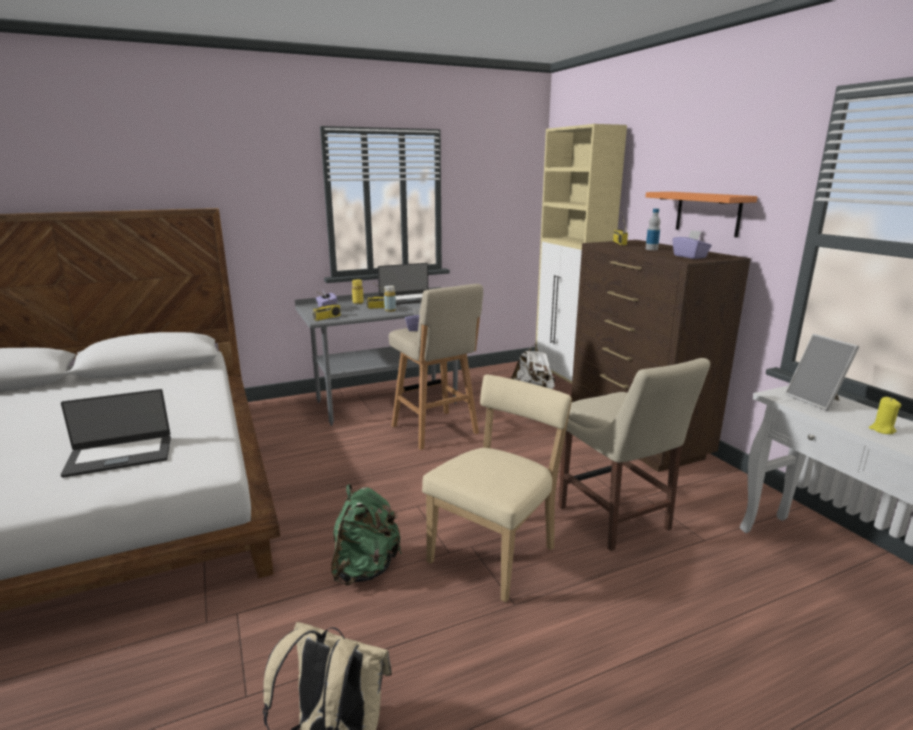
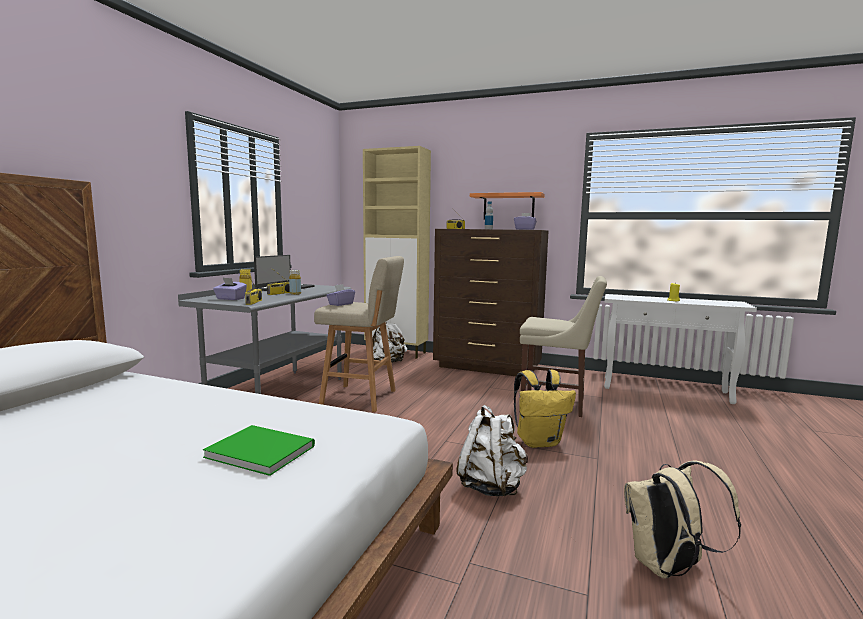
camera: 45 degrees left, 10 degrees down
laptop [61,389,171,478] -> green book [203,425,315,476]
green backpack [331,484,401,586] -> white backpack [456,405,528,497]
beige chair [422,374,572,602] -> yellow backpack [514,370,576,448]
picture frame [785,334,859,411] -> none

